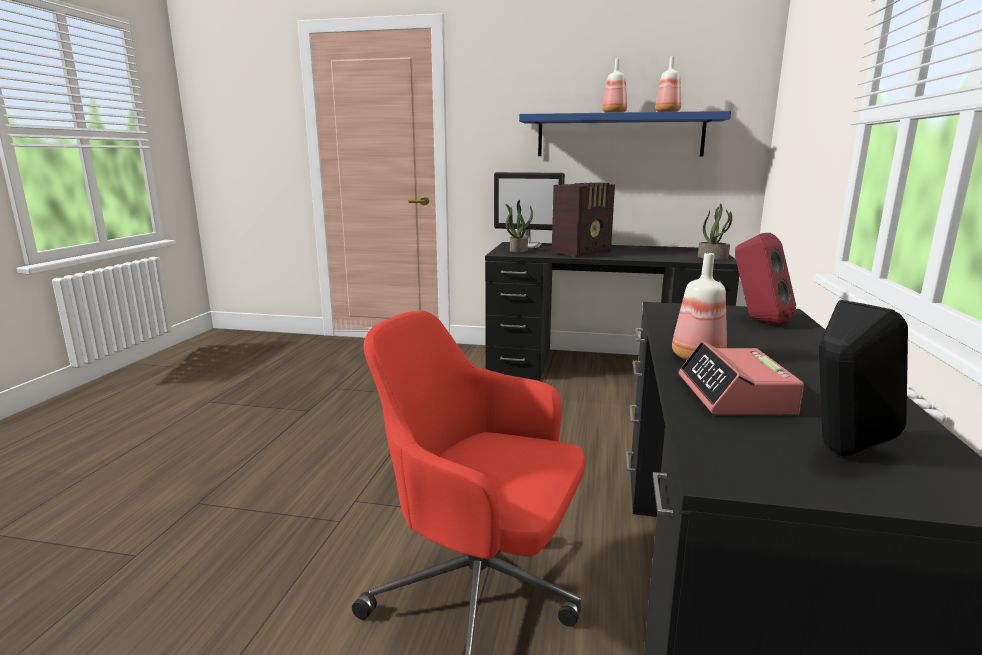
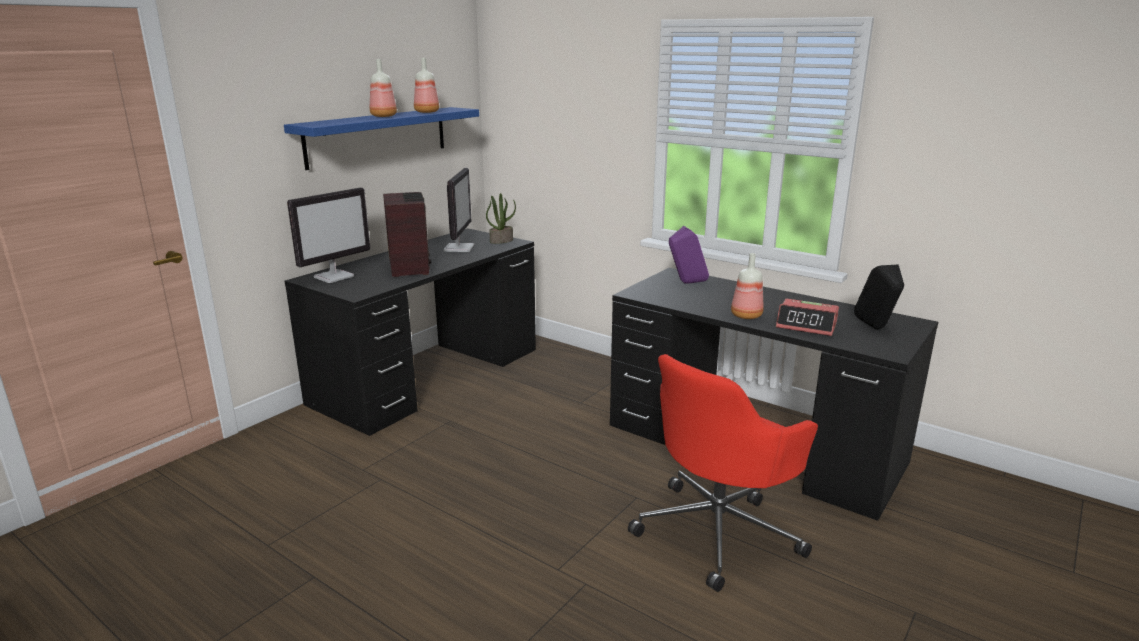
camera: 65 degrees left, 5 degrees up
potted plant [505,200,533,253] -> none
red speaker [735,233,796,324] -> purple speaker [669,226,709,284]
none -> monitor [444,168,475,252]

